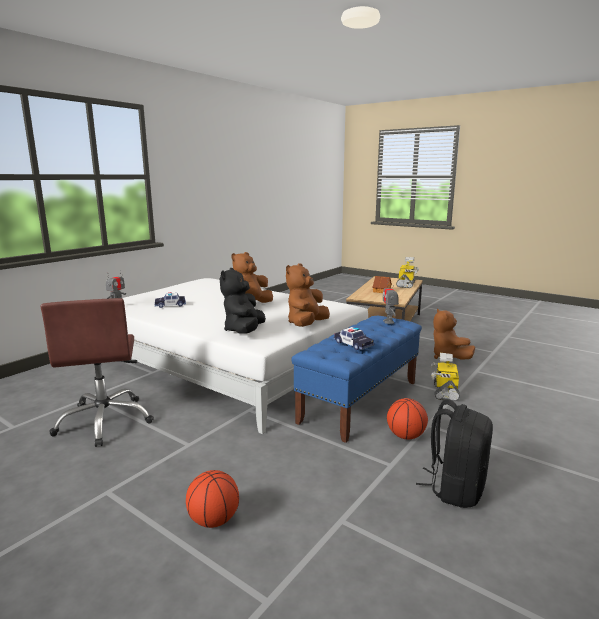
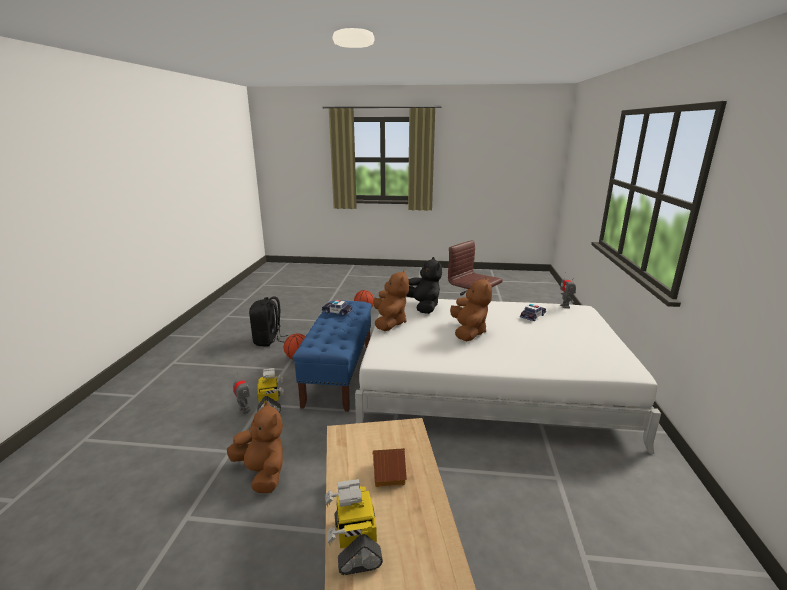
camera: 150 degrees right, 5 degrees up
toy robot [383,285,399,324] -> toy robot moved to [233,372,251,415]

